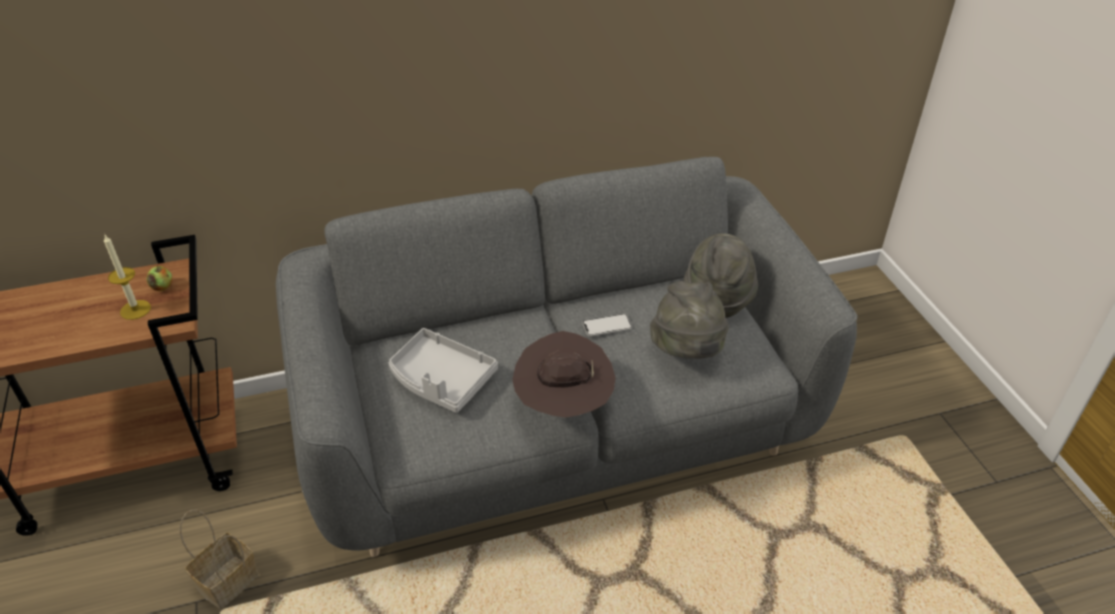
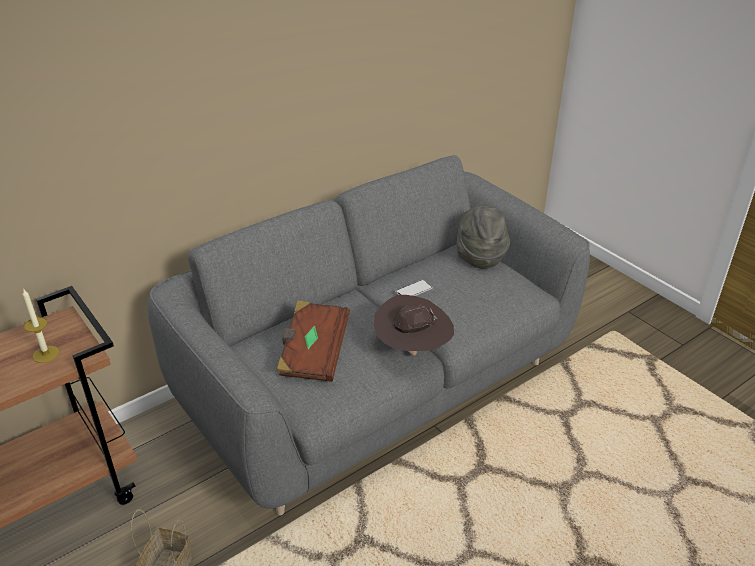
camera: 20 degrees left, 5 degrees down
apple [147,265,172,291] -> none
grey tray [389,328,498,413] -> brown book [276,300,350,382]
grey hat [650,281,729,359] -> none

